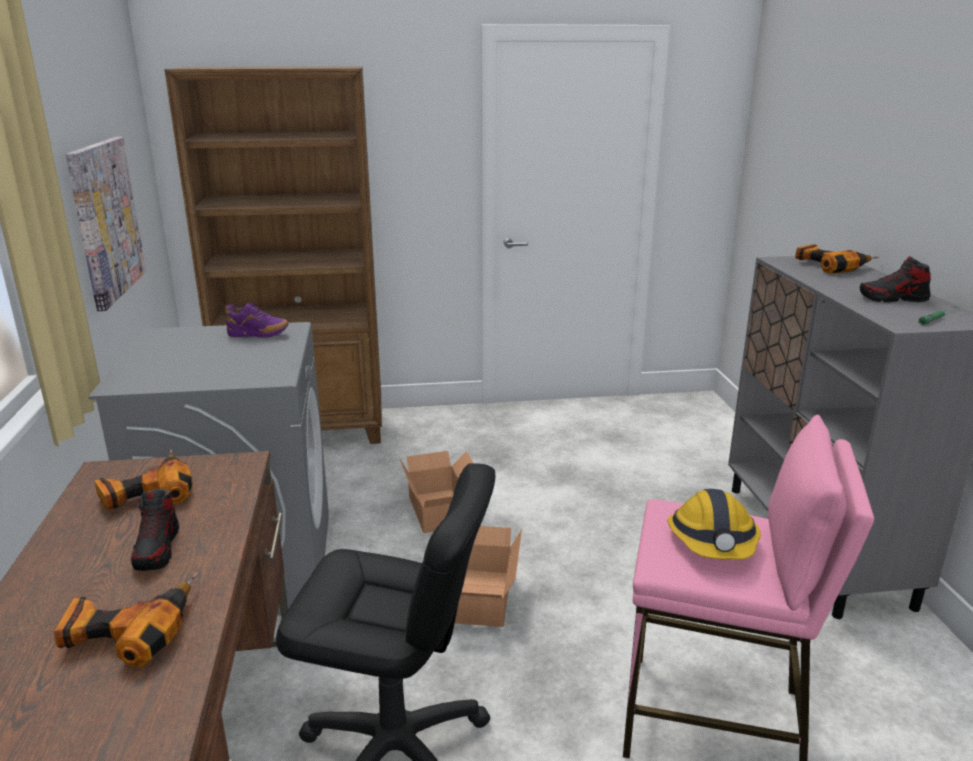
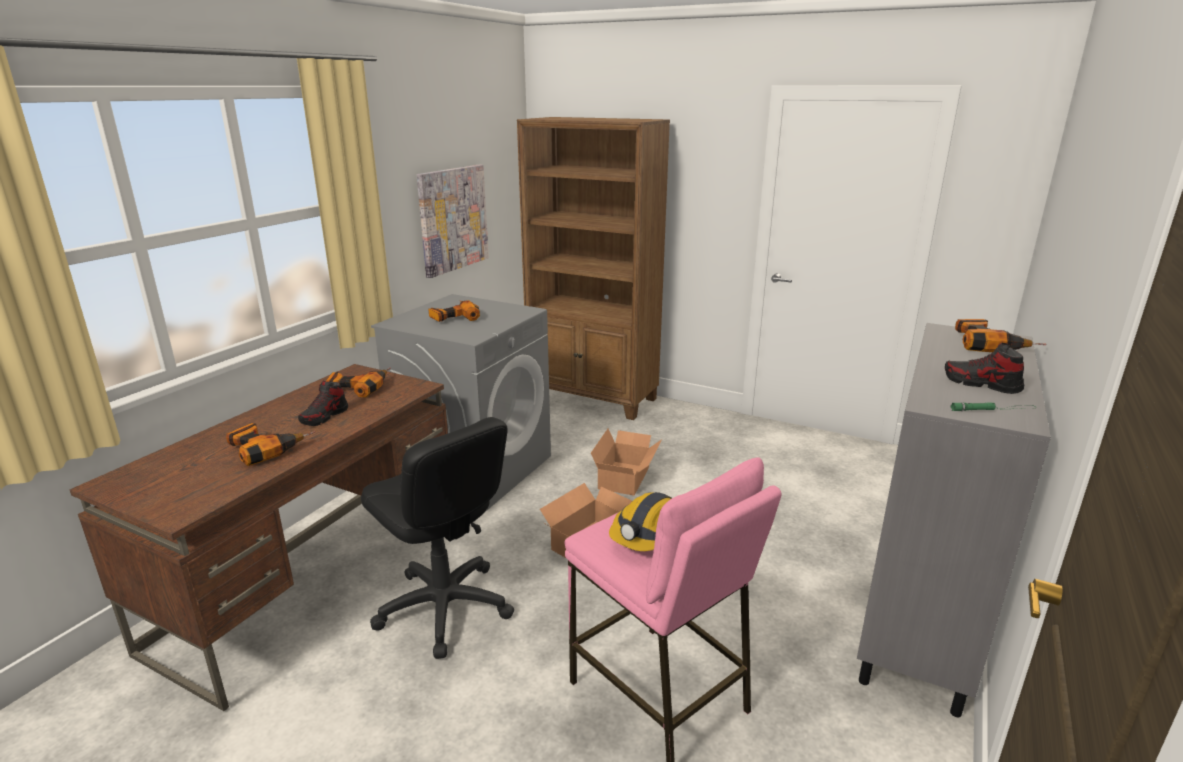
camera: 35 degrees right, 0 degrees up
purple shoe [225,303,289,338] -> none
none -> power drill [428,300,480,322]

